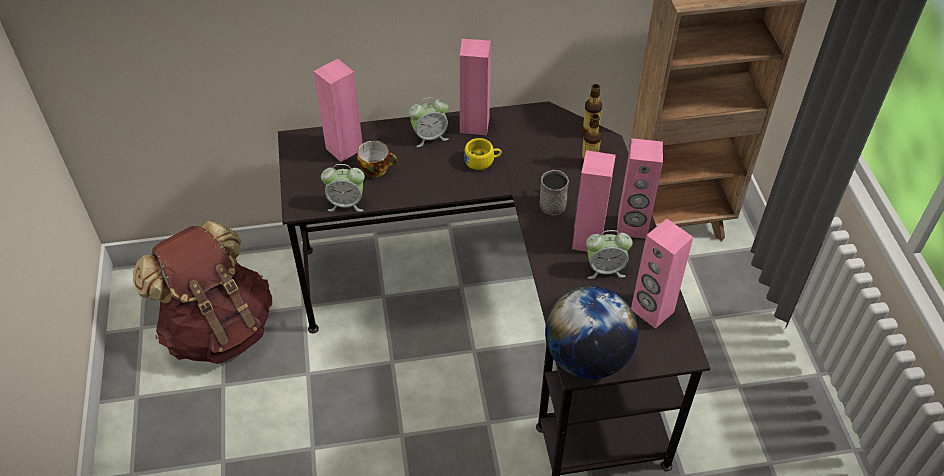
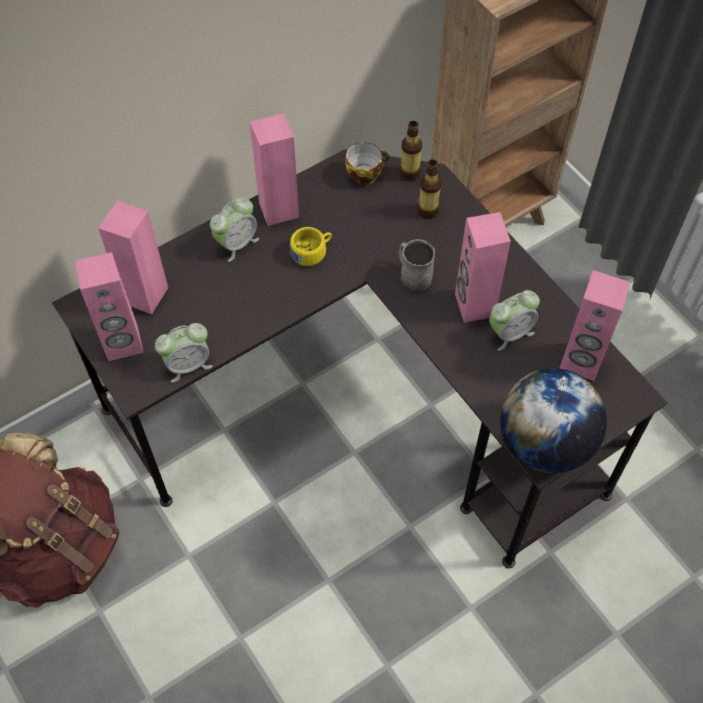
camera: 25 degrees left, 10 degrees up
cup [357,140,397,178] -> cup moved to [345,142,389,185]
pink speaker [617,138,663,239] -> pink speaker moved to [75,252,144,361]

